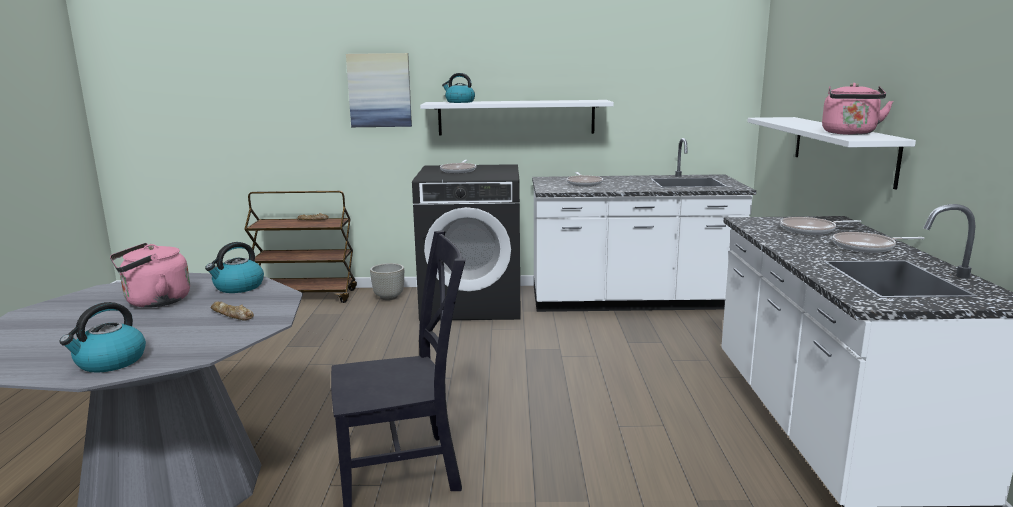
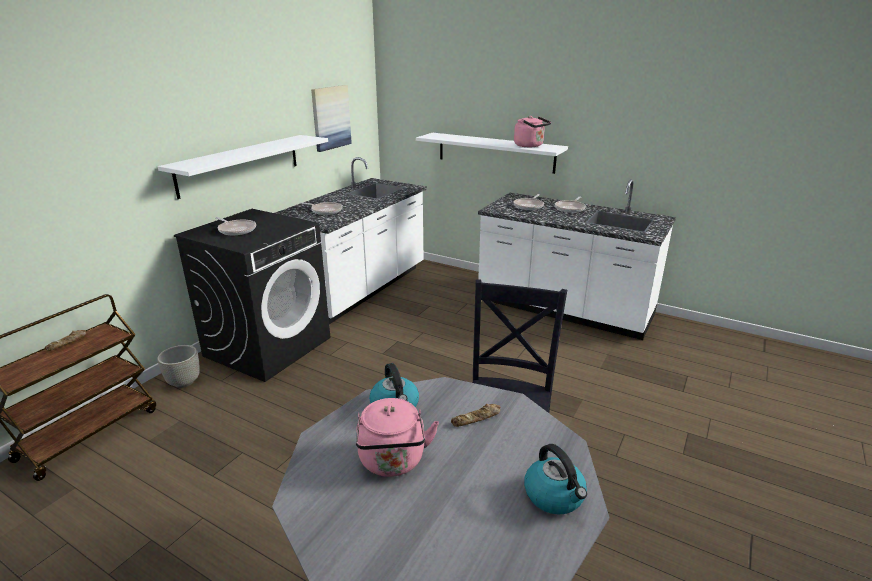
camera: 60 degrees left, 10 degrees up
picture [346,53,412,127] -> picture moved to [311,85,352,152]
kettle [442,73,475,103] -> none

